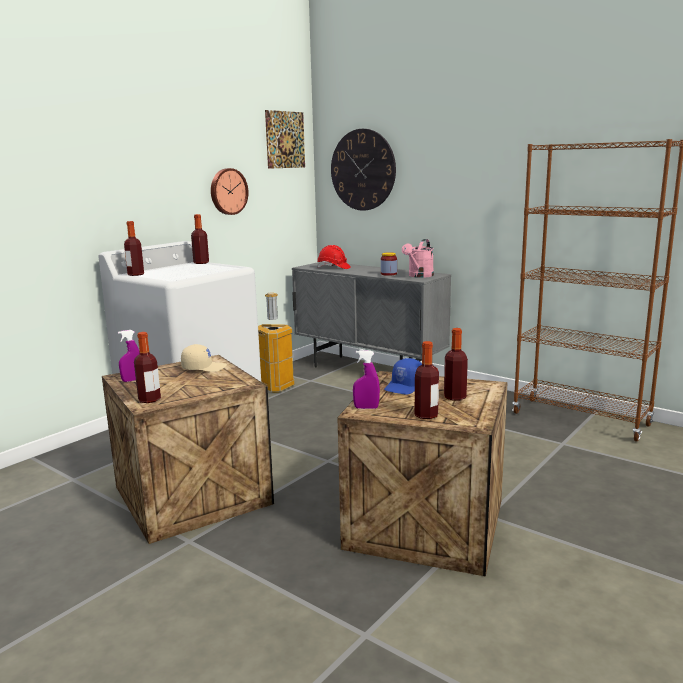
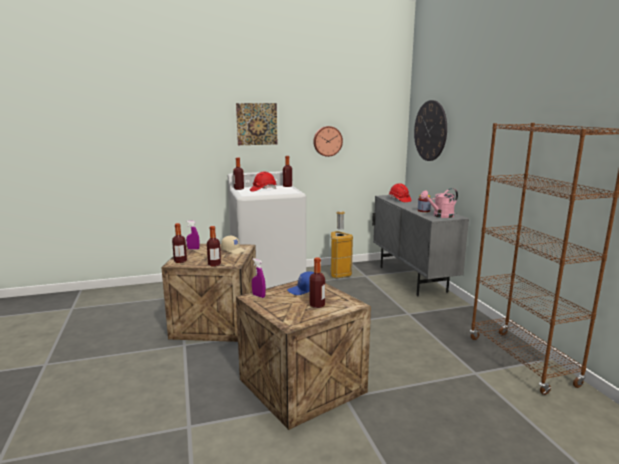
camera: 35 degrees right, 0 degrees up
picture [265,110,305,169] -> picture moved to [236,103,277,145]
bottle [415,341,439,419] -> bottle moved to [207,226,221,267]
none -> red hard hat [250,172,277,192]

